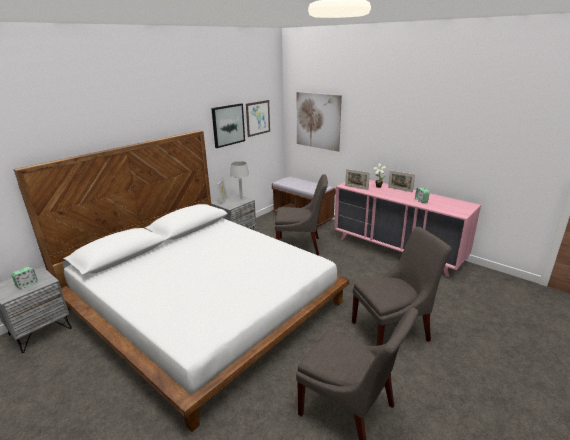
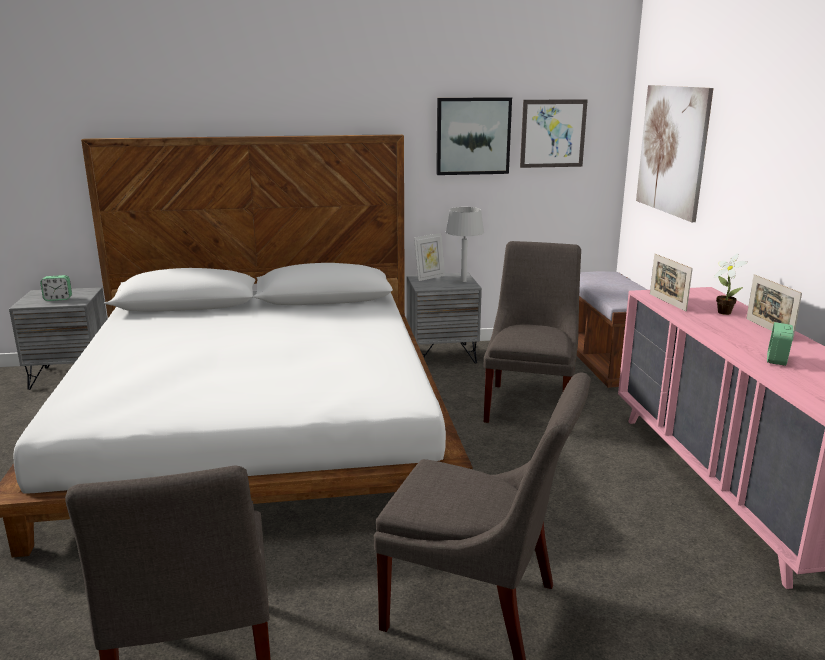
camera: 40 degrees right, 5 degrees down
grey chair [275,174,328,255] -> grey chair turned 120 degrees counterclockwise [483,241,581,423]

